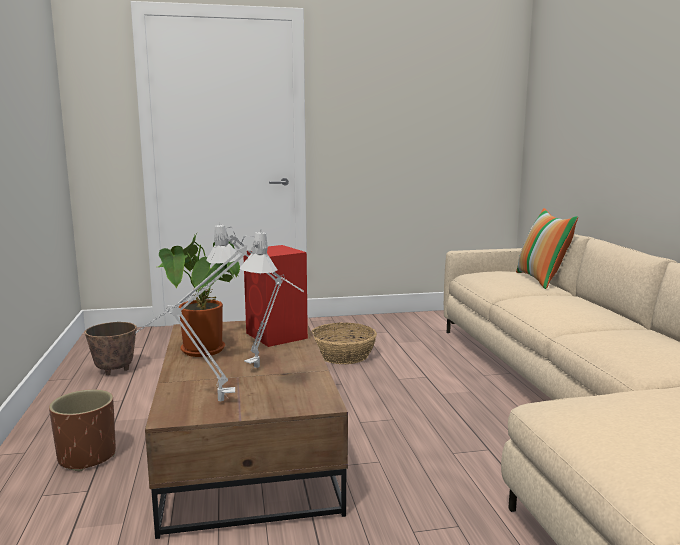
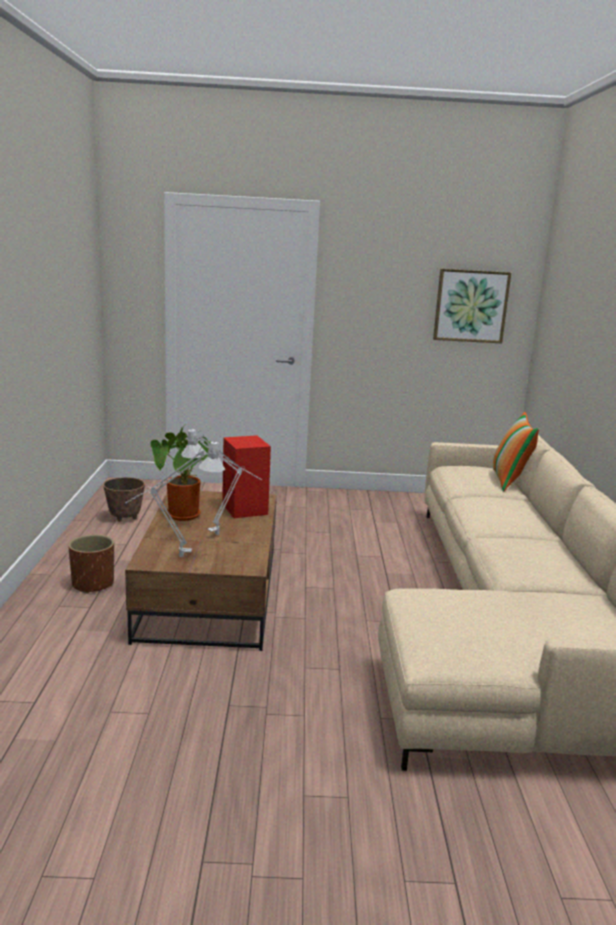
camera: 10 degrees right, 5 degrees up
basket [311,322,377,364] -> none
none -> picture [433,269,511,343]

